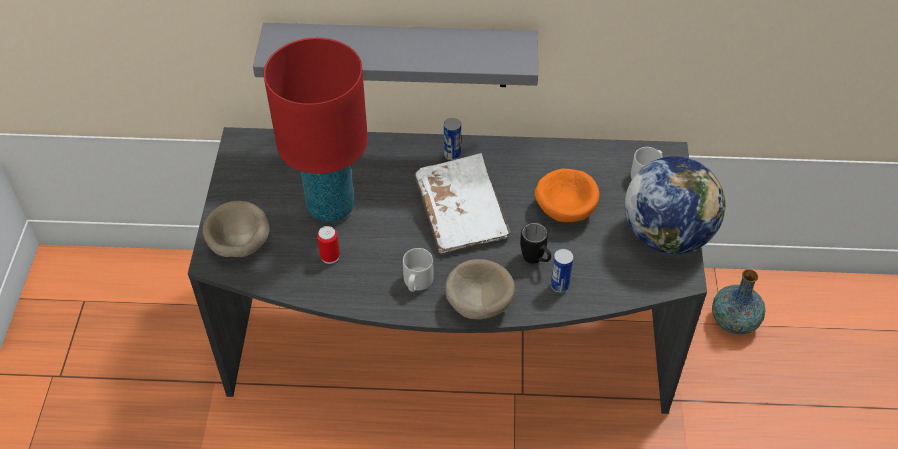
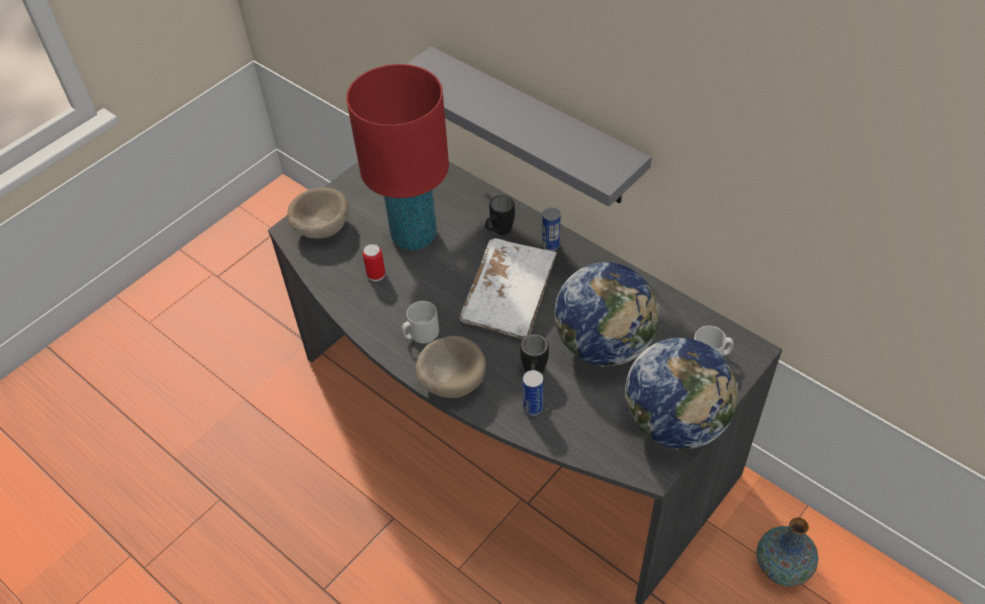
camera: 40 degrees right, 0 degrees up
orange bowl [535,168,599,222] -> globe [554,262,659,367]
none -> black mug [485,195,515,235]

